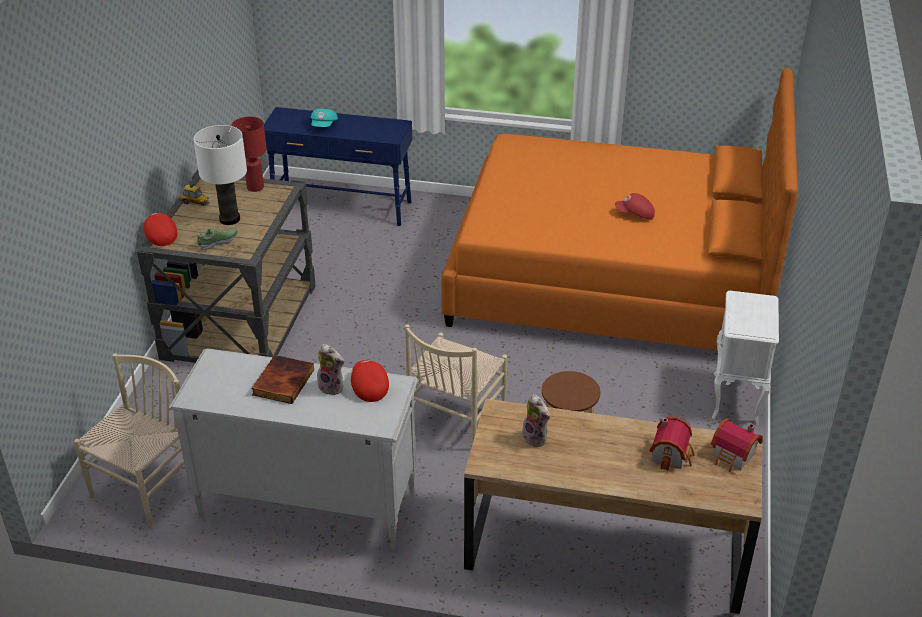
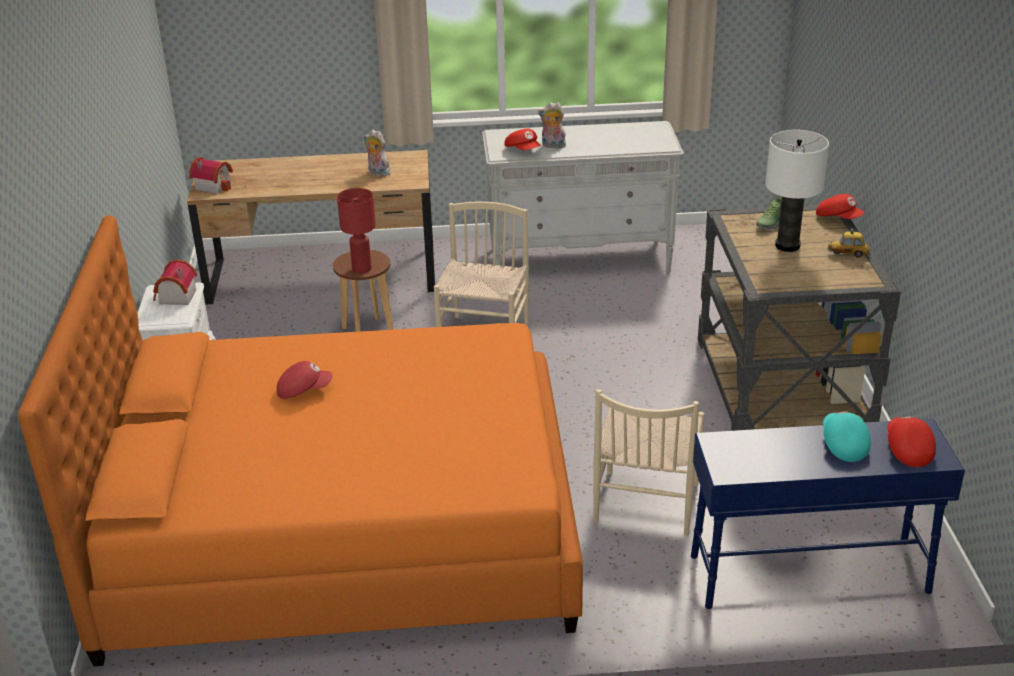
camera: 165 degrees right, 5 degrees down
beige chair [74,353,184,527] -> beige chair moved to [593,389,704,536]
red table lamp [231,117,267,192] -> red table lamp moved to [337,188,376,273]
book [251,355,314,404] -> none
toy house [649,417,695,471] -> toy house moved to [153,259,197,305]
none -> red cap [888,416,936,467]

